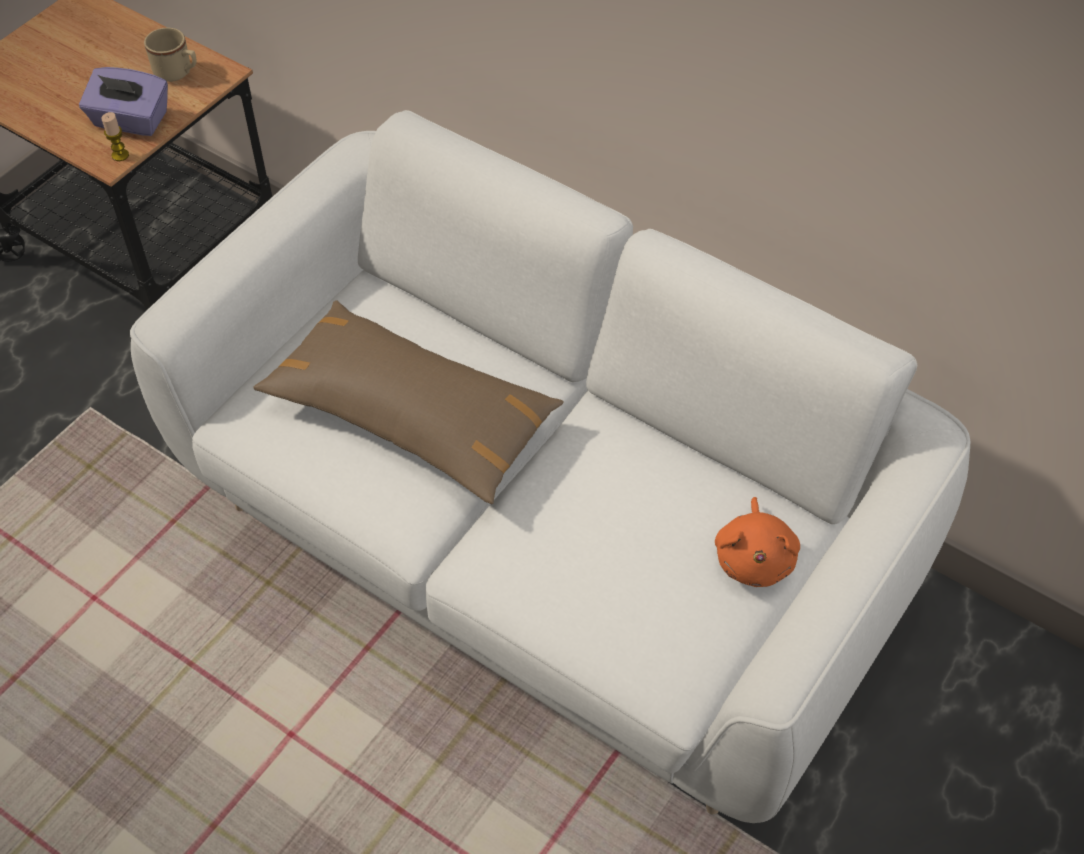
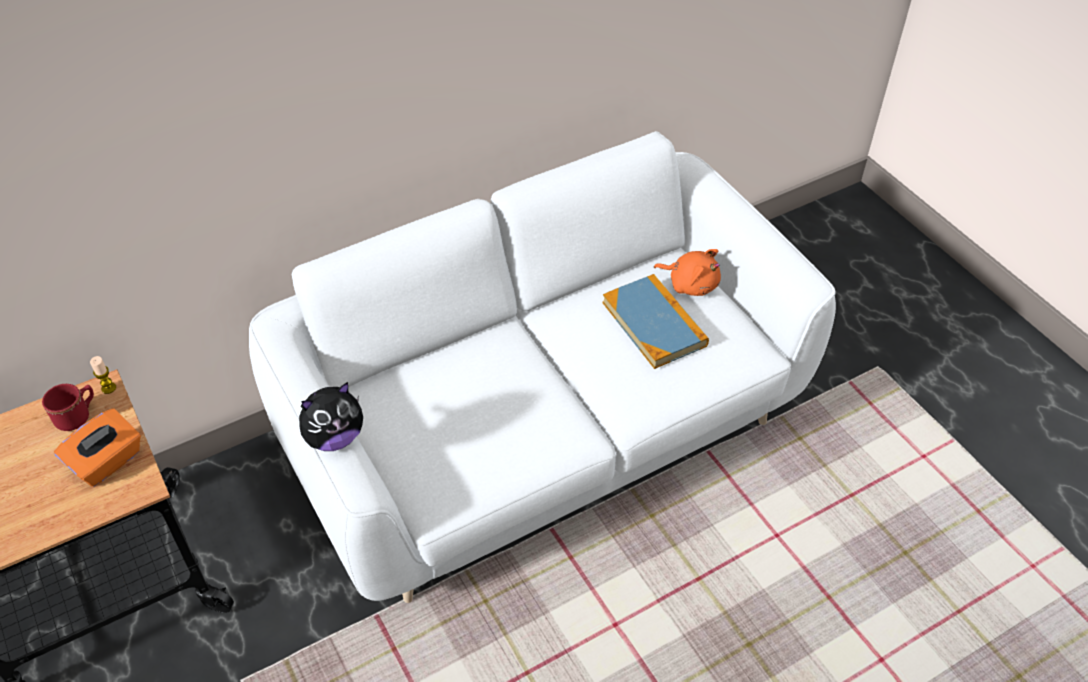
camera: 65 degrees left, 5 degrees down
purple tissue box [79,67,168,136] -> orange tissue box [54,408,141,487]
candle [101,112,129,161] -> candle moved to [90,356,116,394]
beige mug [144,28,197,82] -> red mug [42,384,94,431]
brown pillow [253,300,564,504] -> none
none -> plush toy [299,382,363,451]
none -> book [602,274,709,369]

